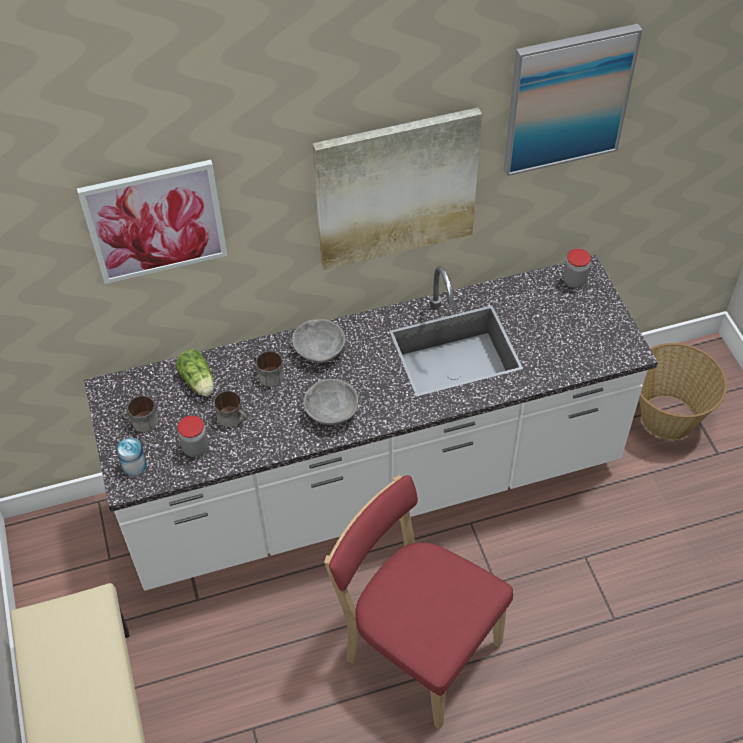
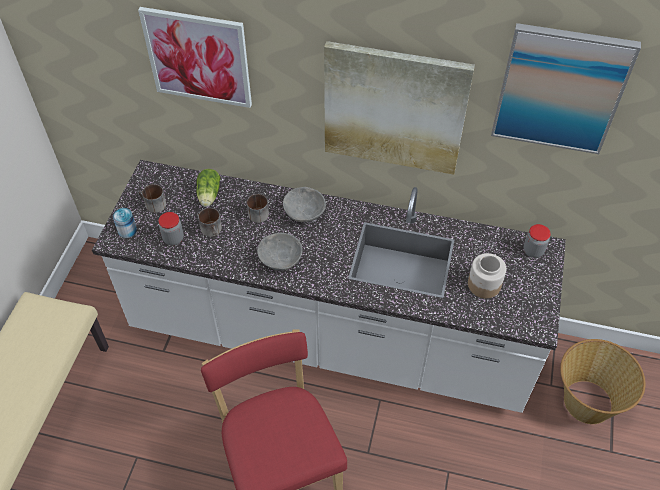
camera: 30 degrees right, 0 degrees up
none -> jar [468,253,506,298]

